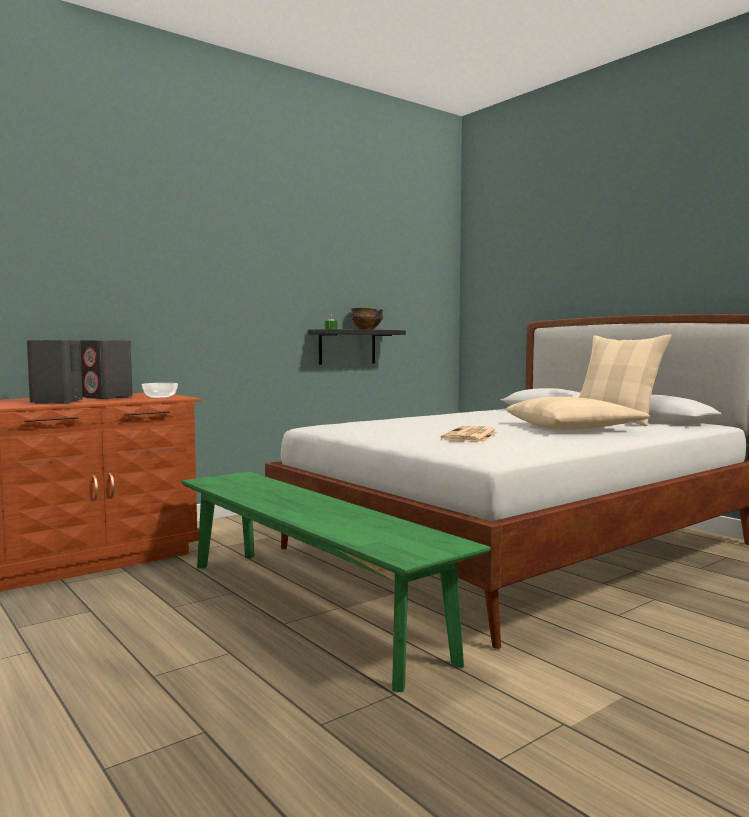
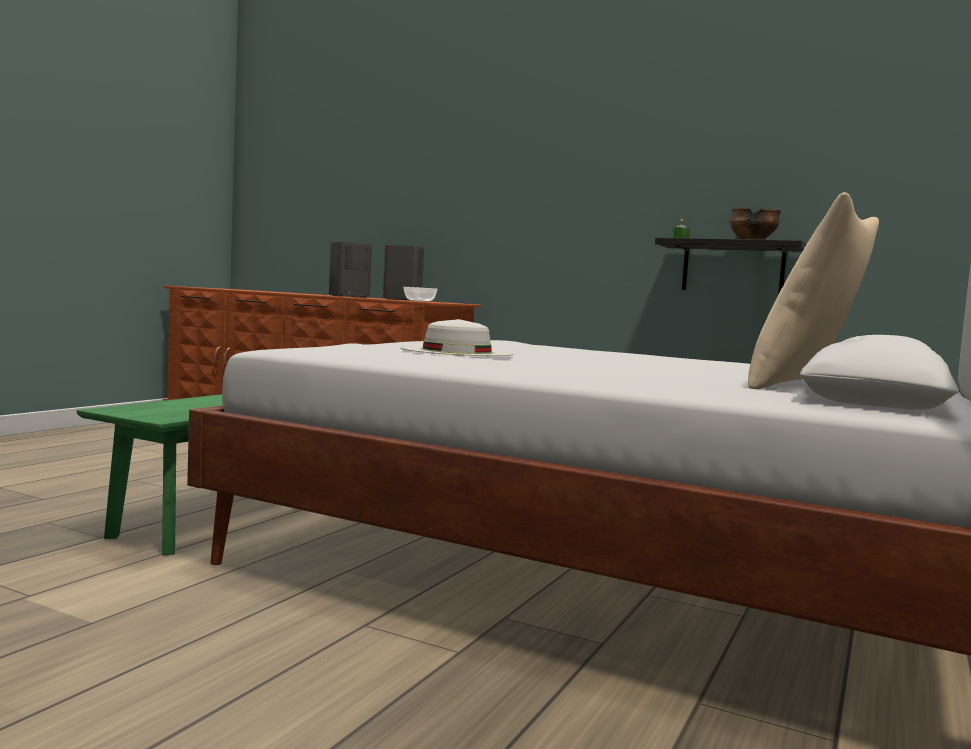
camera: 65 degrees right, 0 degrees up
newspaper [441,426,498,442] -> white hat [400,319,514,356]
beige pillow [506,397,650,430] -> none

